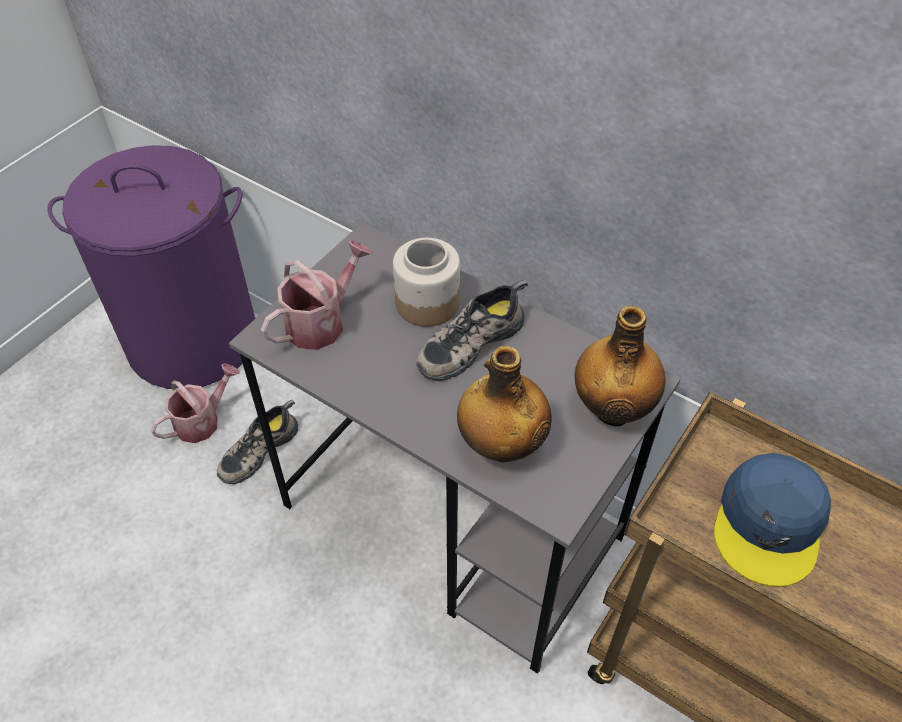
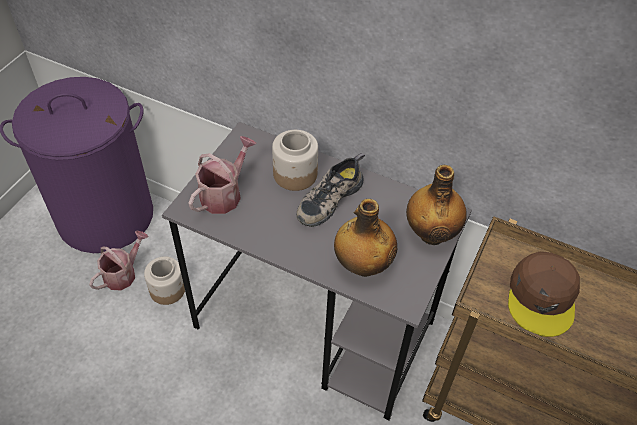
camera: 10 degrees left, 0 degrees up
shoe [217,400,298,484] -> jar [144,256,185,305]
blue cap [714,453,831,587] -> brown cap [508,252,580,337]

